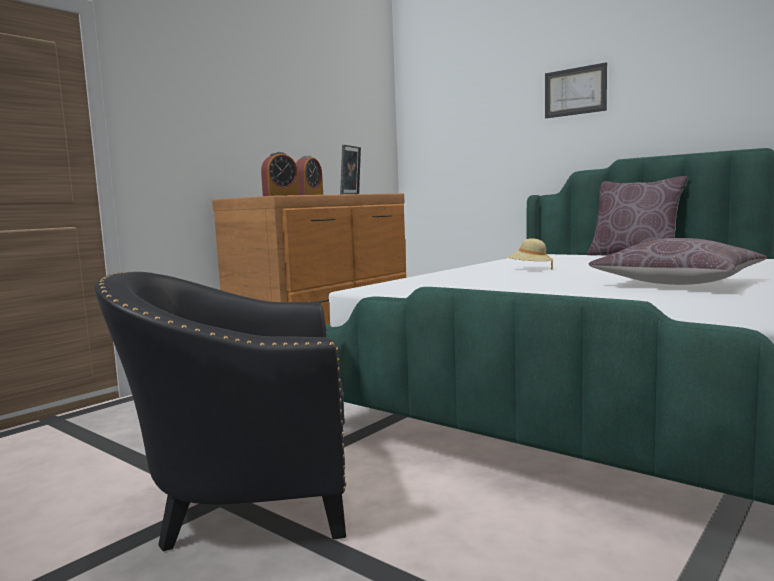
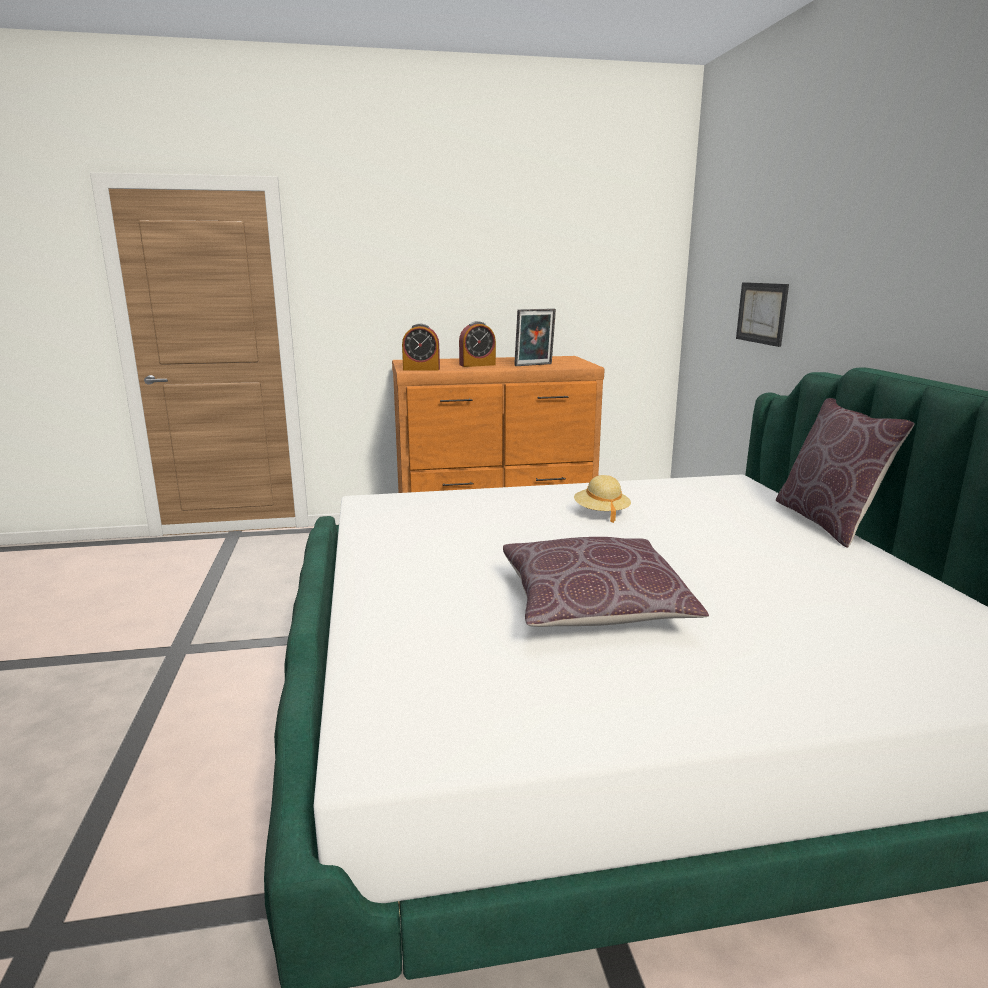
camera: 40 degrees right, 10 degrees up
black armchair [94,272,346,551] -> none
picture [545,62,607,118] -> picture moved to [736,282,789,347]

